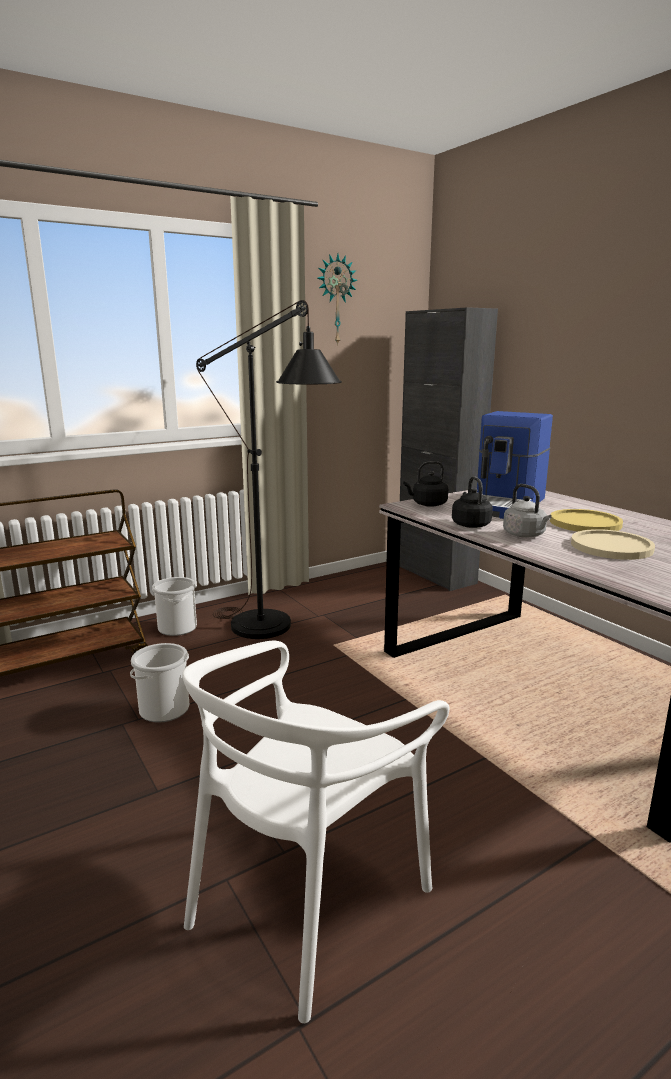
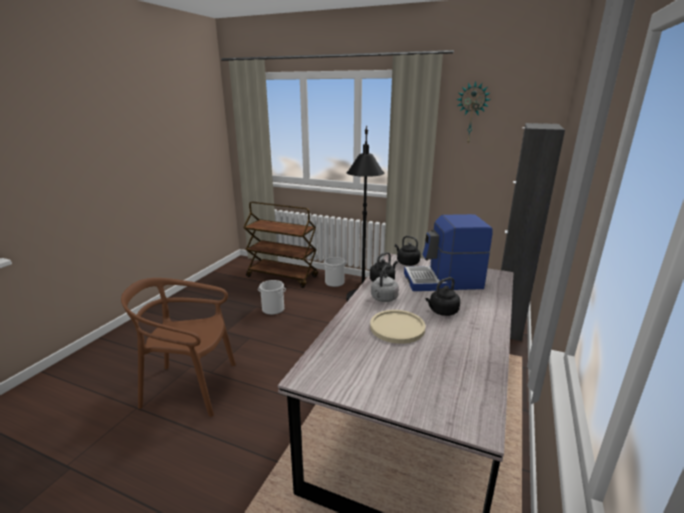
camera: 55 degrees right, 5 degrees up
white chair [182,641,449,1023] -> brown chair [121,278,236,417]
yellow plate [550,509,623,532] -> black kettle [426,277,460,316]

